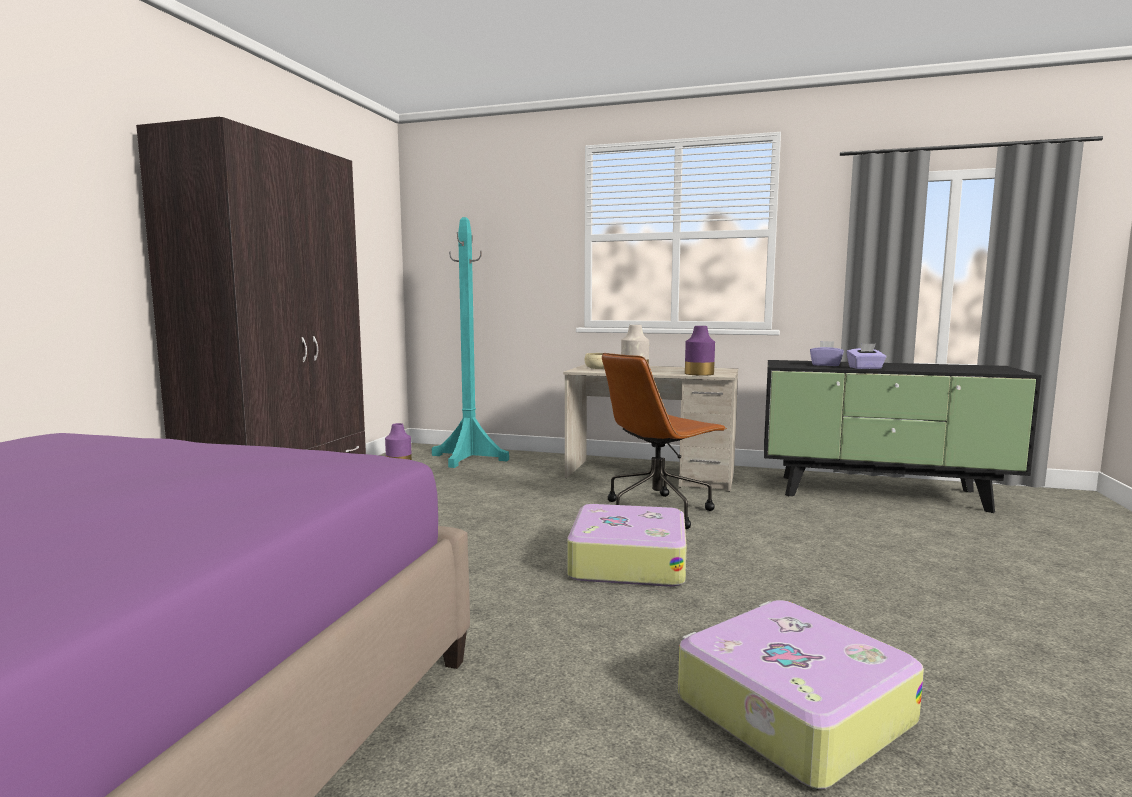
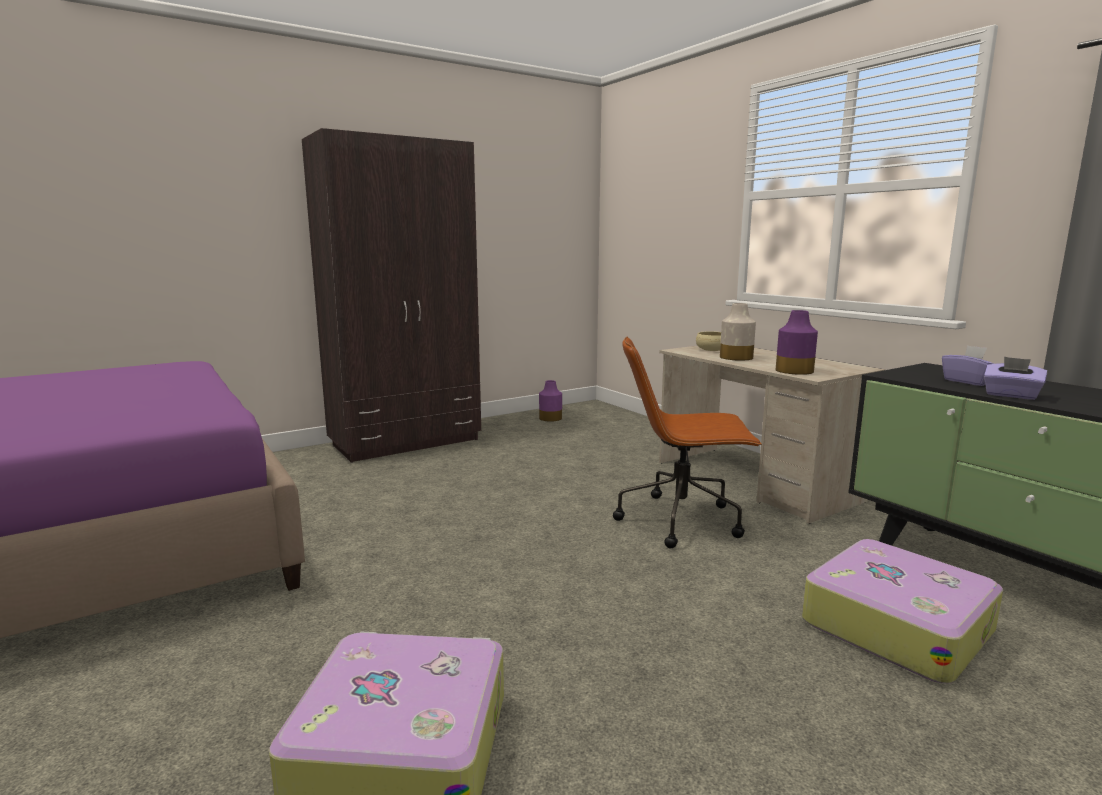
camera: 40 degrees right, 5 degrees up
turquoise clothes rack [432,217,509,468] -> none
suitcase [567,504,687,587] -> suitcase moved to [802,539,1003,684]

